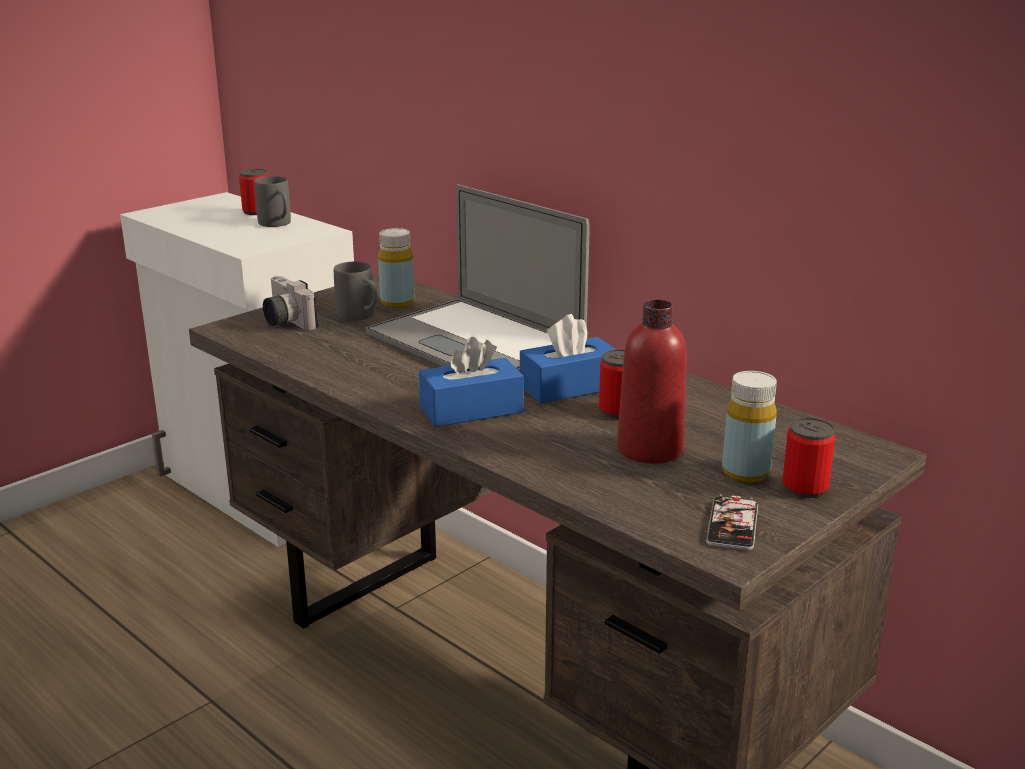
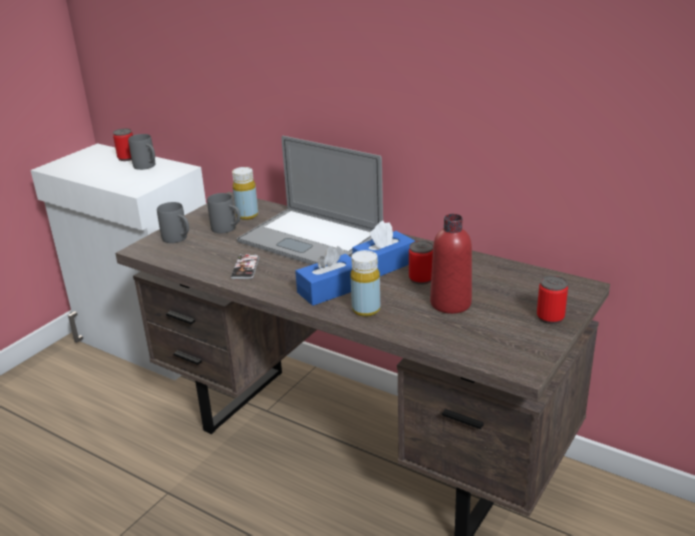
camera: 10 degrees left, 5 degrees up
camera [263,276,319,330] -> grey mug [157,202,189,243]
phone [706,494,758,551] -> phone moved to [231,254,259,279]
yellow bottle [722,371,777,483] -> yellow bottle moved to [350,250,380,317]

